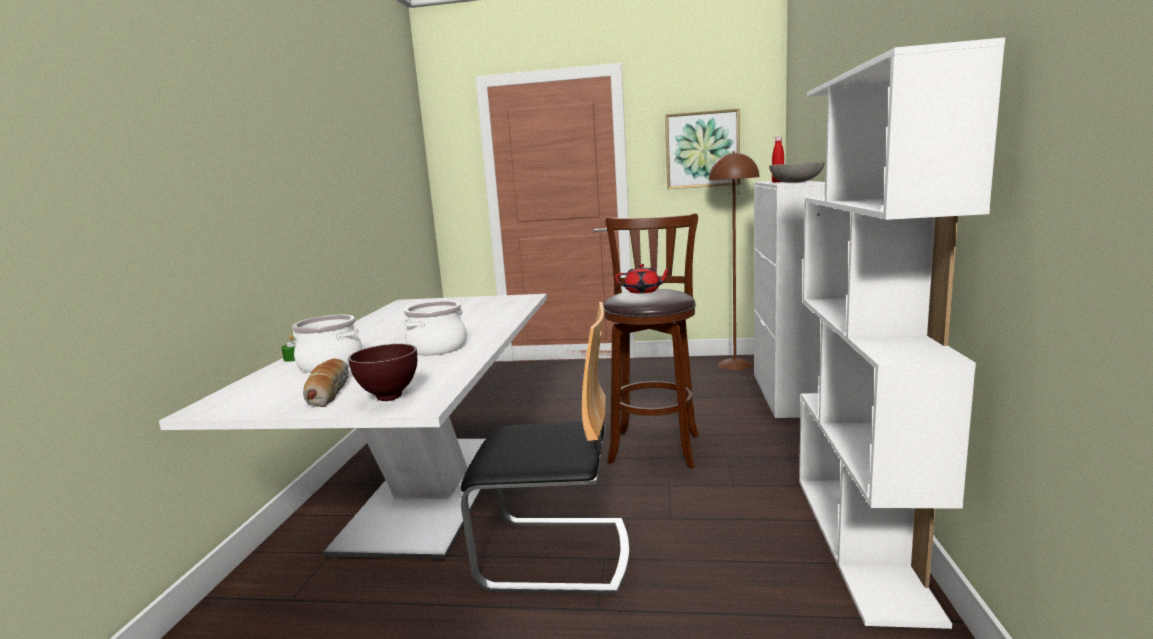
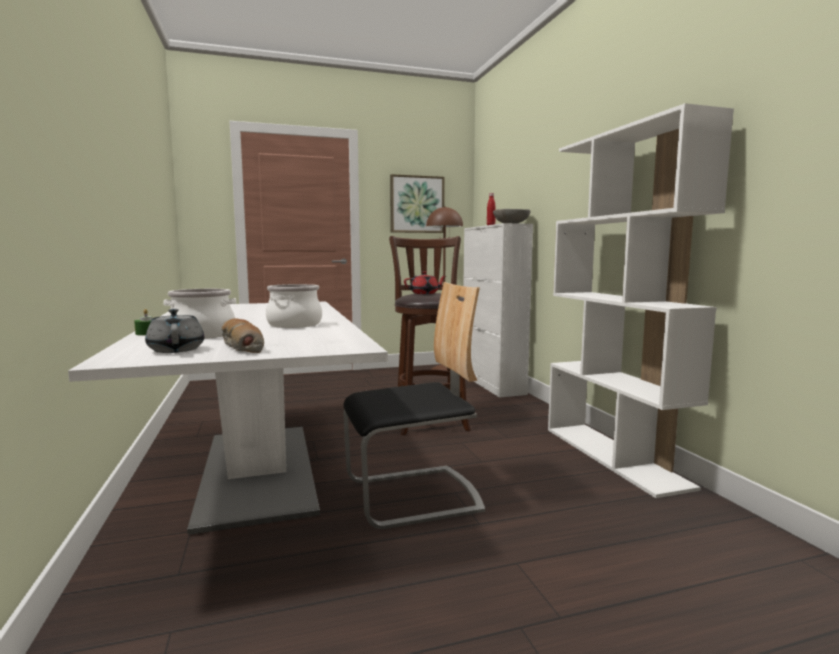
camera: 25 degrees left, 5 degrees down
brown bowl [348,344,417,401] -> none
none -> grey teapot [145,309,204,353]

